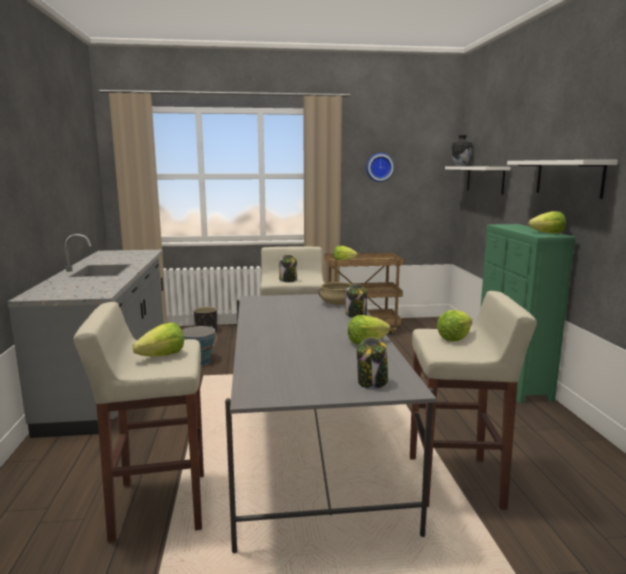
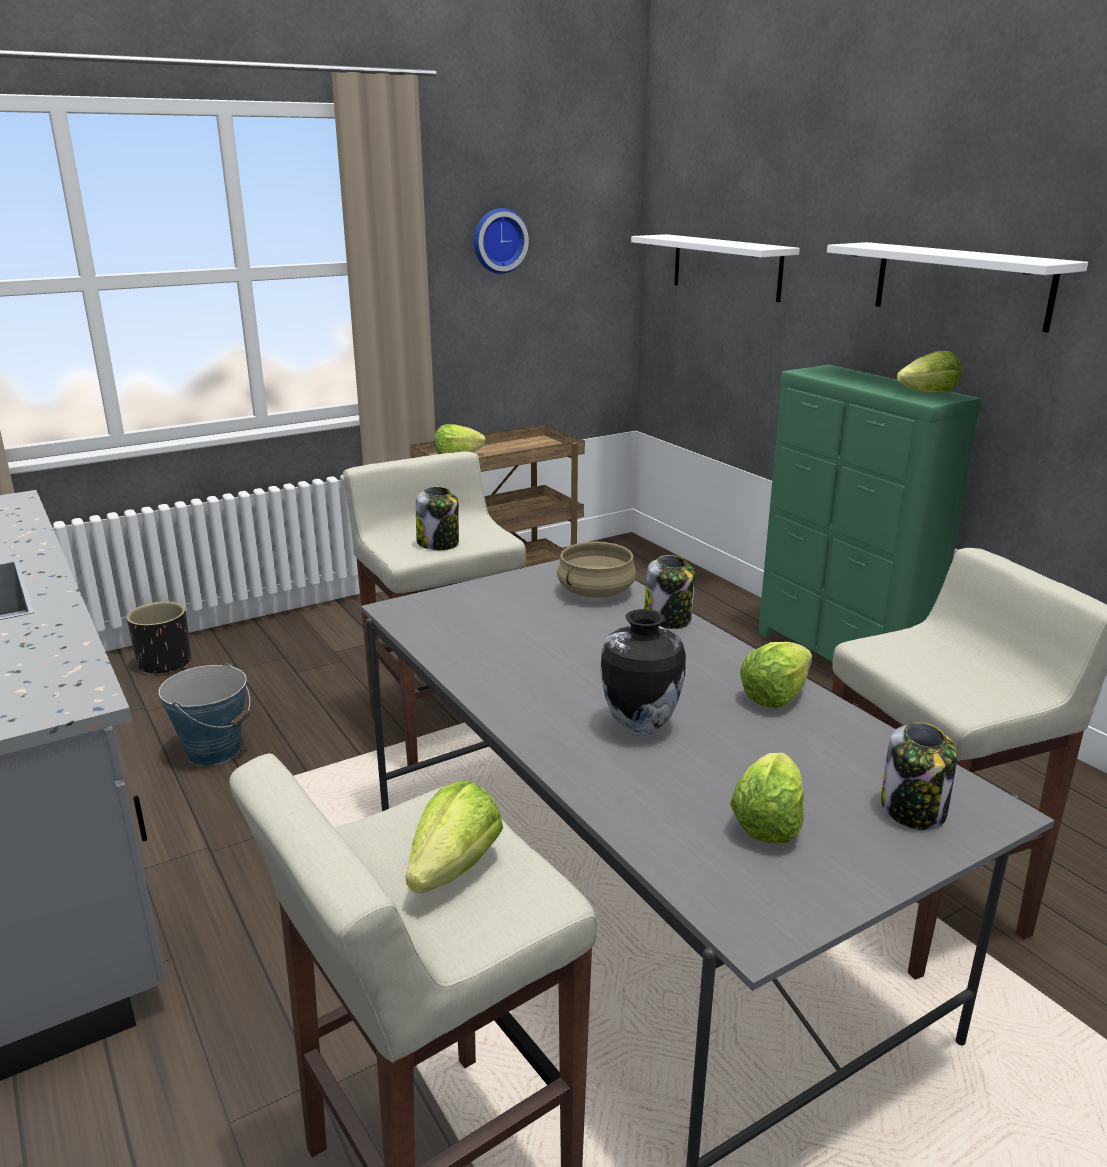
camera: 25 degrees left, 10 degrees up
lettuce [437,310,472,341] -> lettuce moved to [730,753,804,843]
vase [451,135,472,166] -> vase moved to [600,609,686,736]

